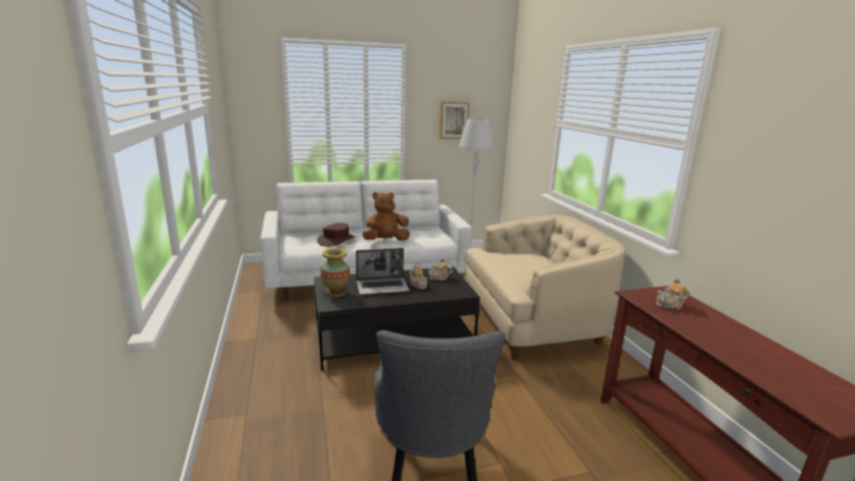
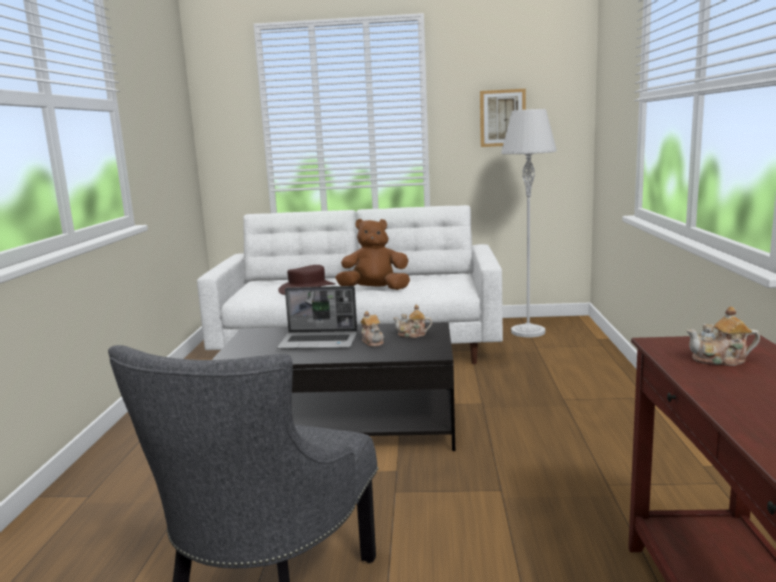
camera: 20 degrees right, 5 degrees down
vase [320,248,350,297] -> none
beige armchair [464,215,625,360] -> none

